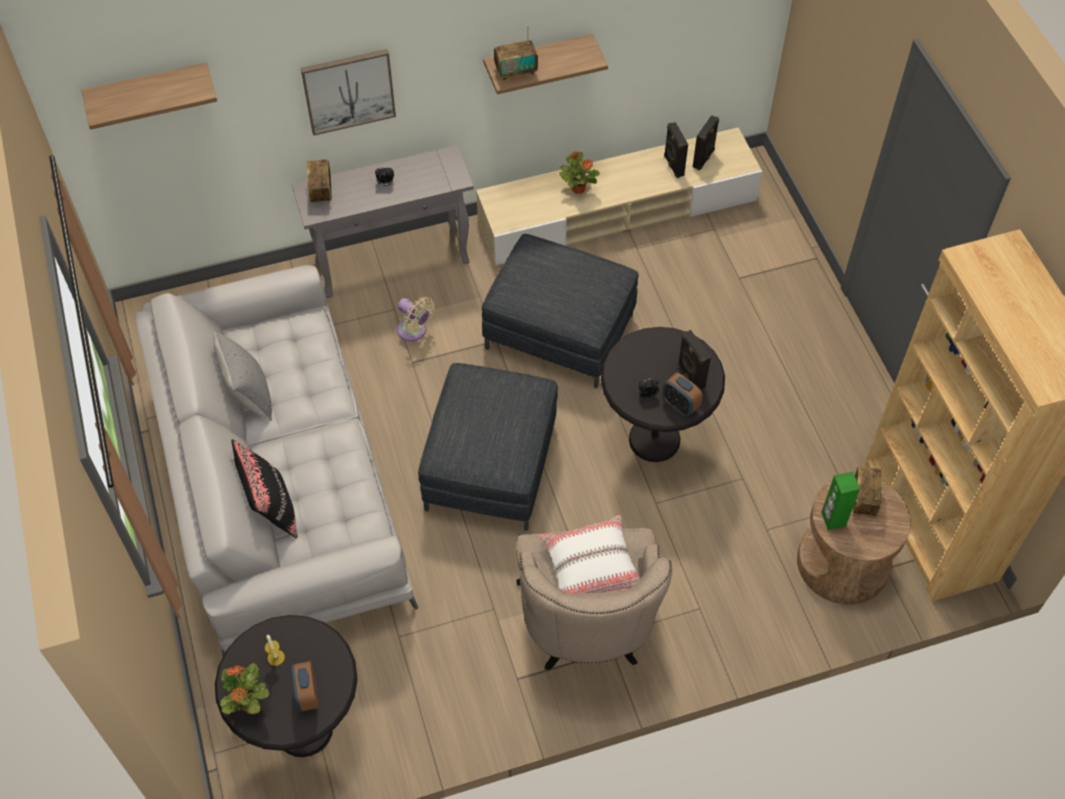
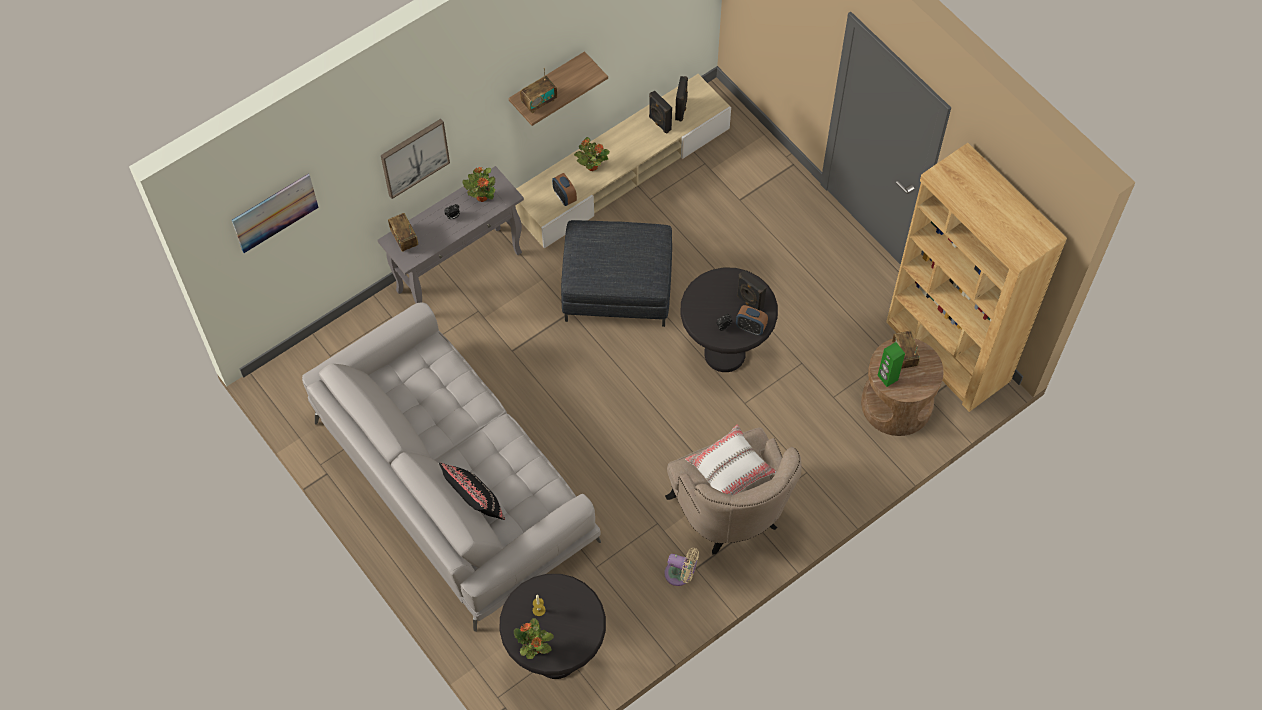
camera: 20 degrees left, 5 degrees up
shelf [82,62,217,130] -> picture [232,174,319,253]
grey pillow [213,330,272,421] -> none
alarm clock [291,661,319,712] -> alarm clock moved to [552,173,577,206]
beige fan [397,297,435,341] -> beige fan moved to [664,548,699,586]
grey ottoman [418,363,558,531] -> none
none -> potted plant [462,167,495,202]

